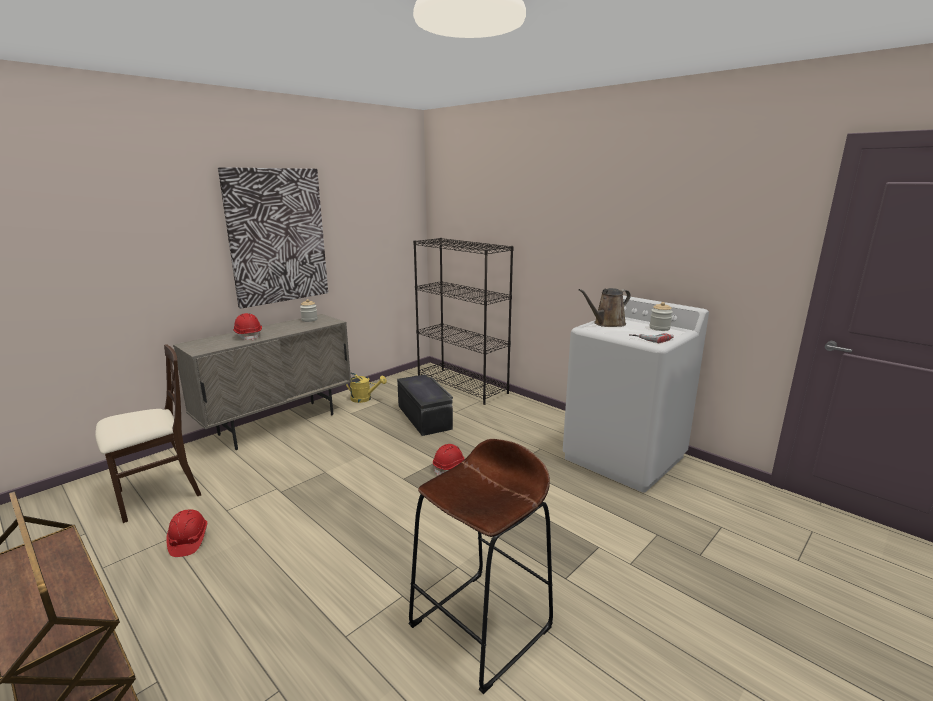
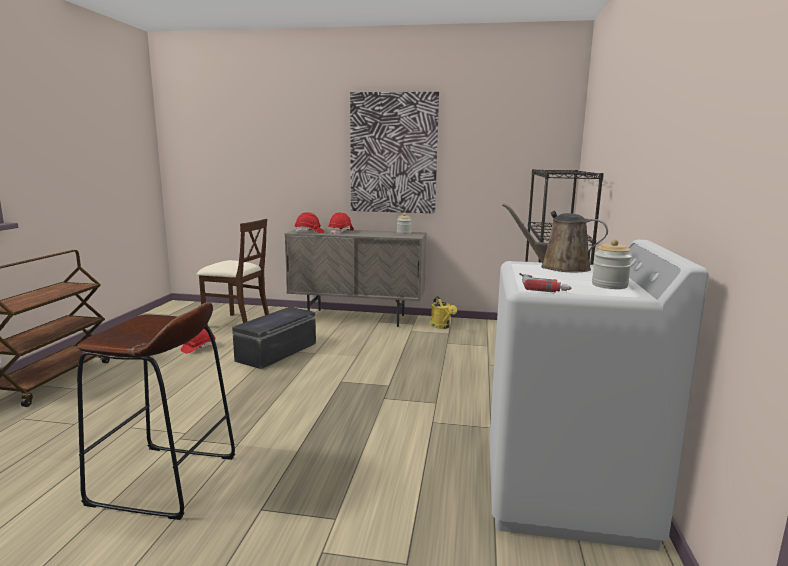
camera: 55 degrees right, 5 degrees down
black storage box [397,374,453,436] -> black storage box moved to [232,307,316,369]
red hard hat [433,444,465,476] -> red hard hat moved to [295,212,324,233]

